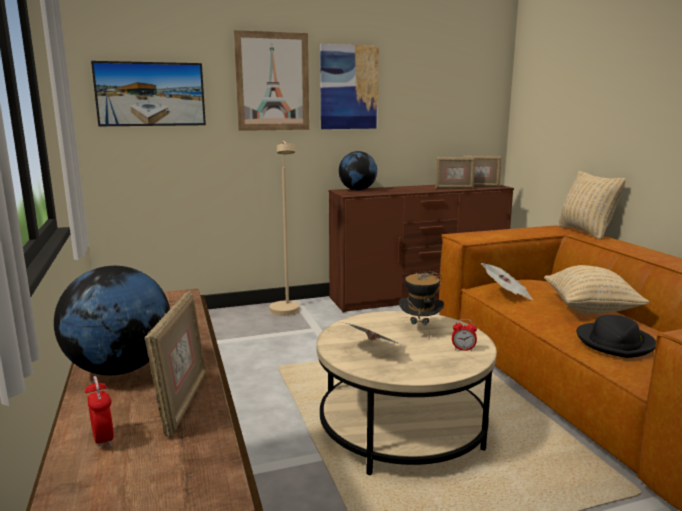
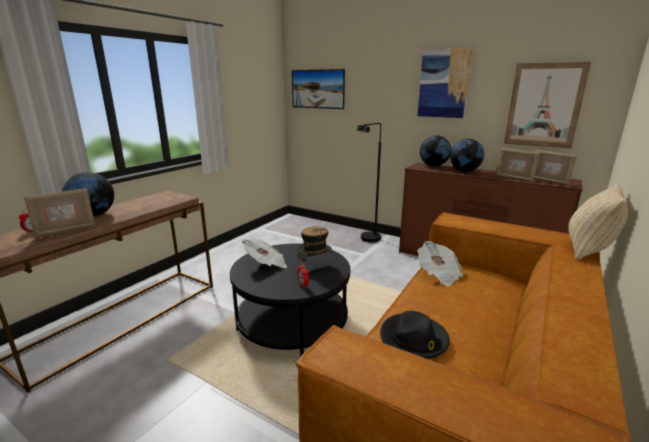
camera: 50 degrees right, 5 degrees up
picture [234,30,309,131] -> picture moved to [504,62,591,149]
beige floor lamp [269,141,300,316] -> black floor lamp [357,123,381,242]
beige coffee table [316,311,497,475] -> black coffee table [230,244,350,357]
beige pillow [544,265,649,314] -> none
none -> globe [450,139,484,172]

